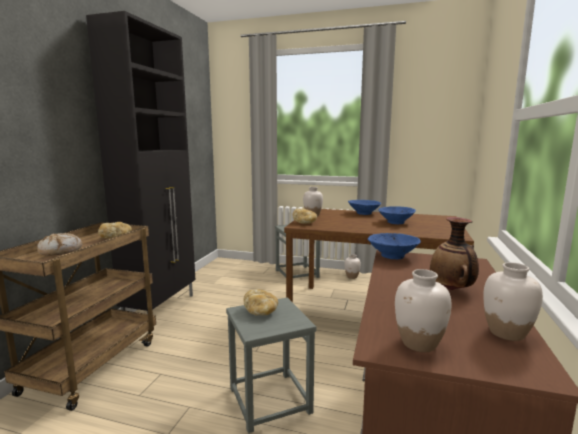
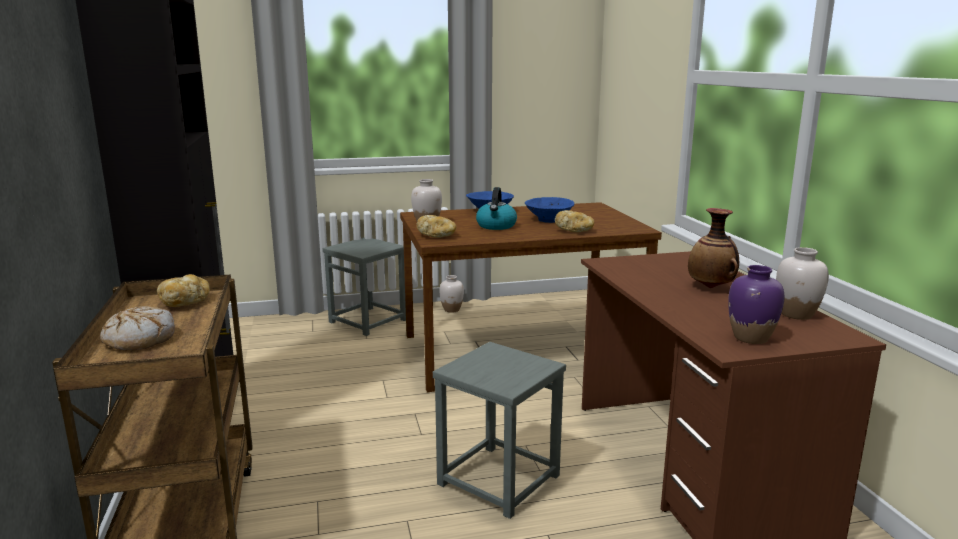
camera: 30 degrees left, 5 degrees up
bread [243,289,278,316] -> bread moved to [555,210,594,232]
blue bowl [368,233,421,259] -> none
white vase [395,269,452,352] -> purple vase [728,265,784,344]
none -> kettle [476,187,517,230]

